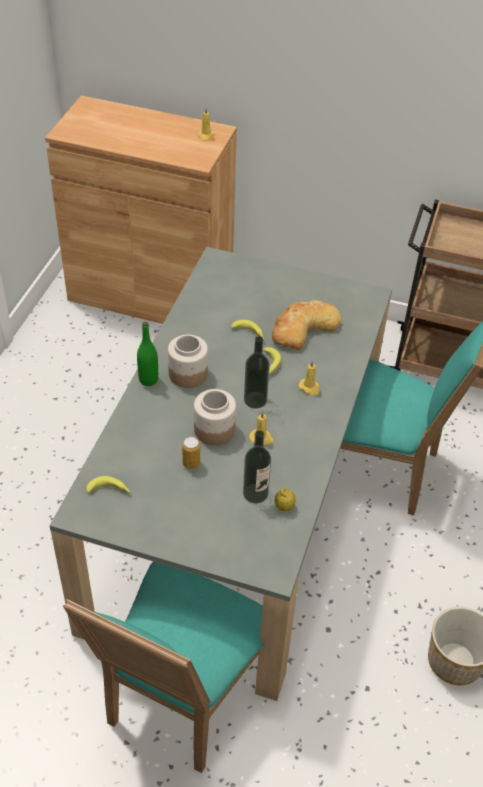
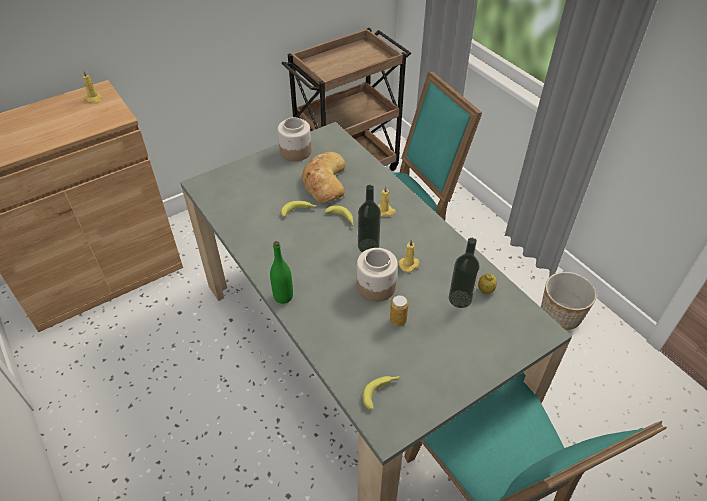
camera: 50 degrees left, 0 degrees up
jar [168,334,208,388] -> jar moved to [278,117,311,161]

